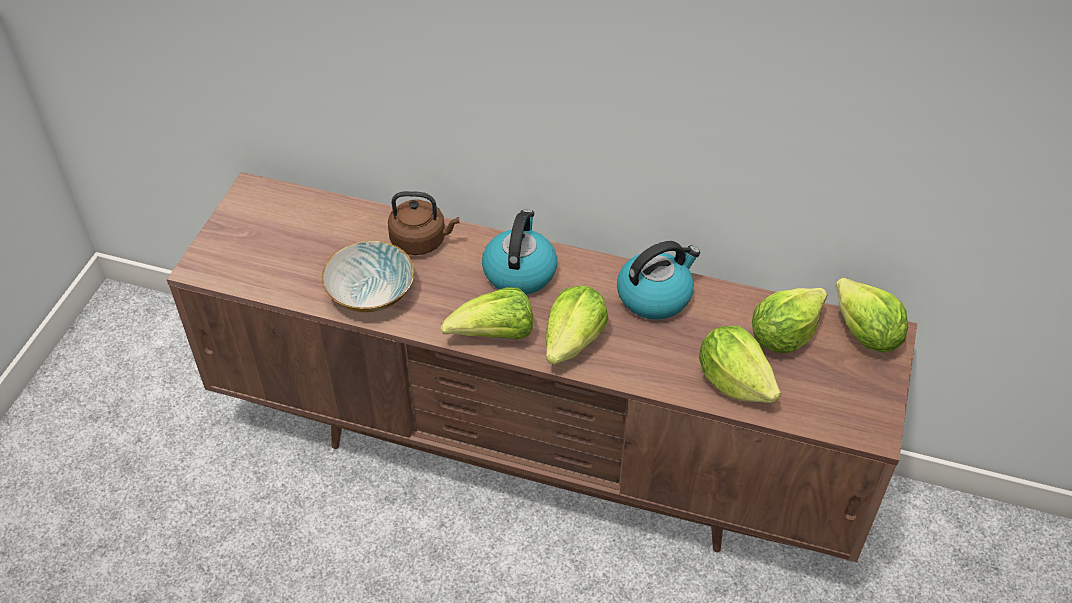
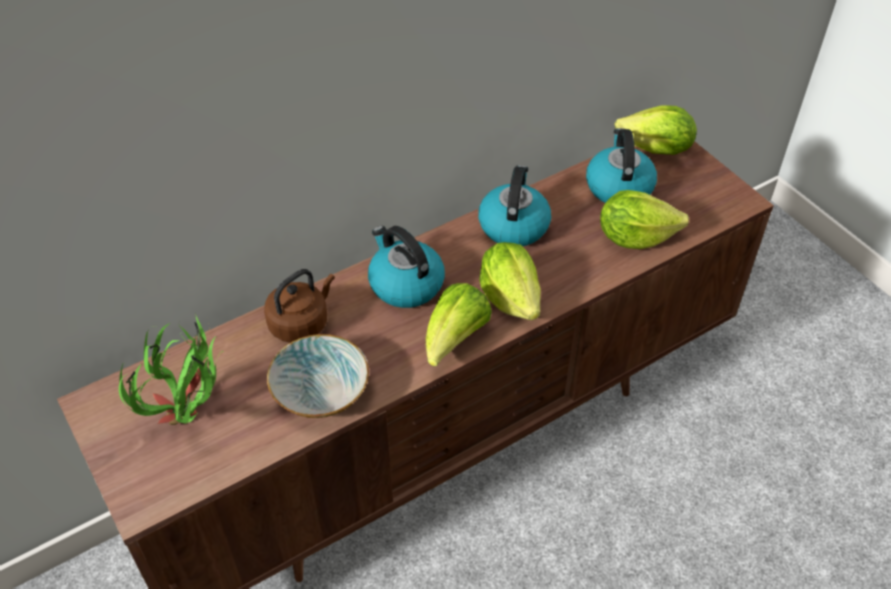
camera: 50 degrees left, 0 degrees up
lettuce [752,288,827,353] -> kettle [586,128,657,203]
none -> potted plant [119,314,224,425]

